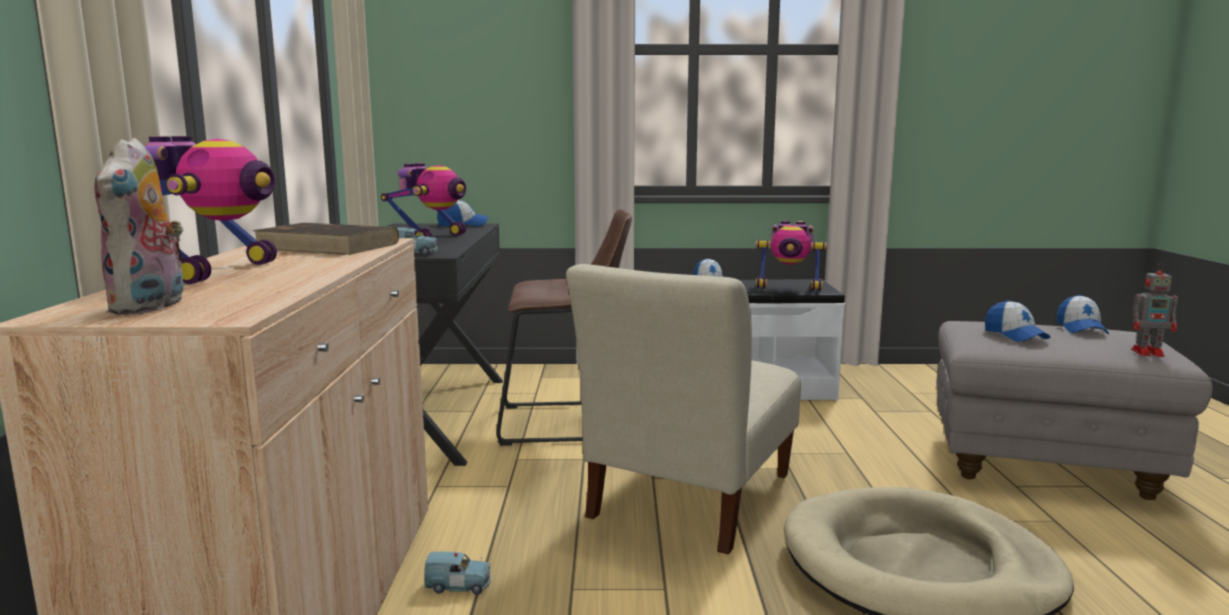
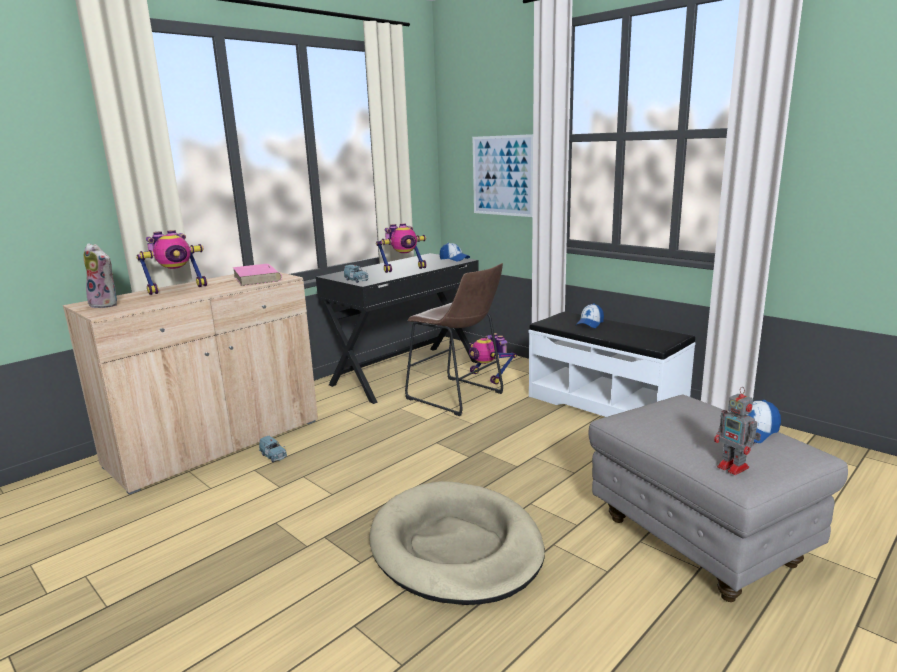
camera: 45 degrees right, 5 degrees up
plush toy [94,138,183,315] -> plush toy turned 105 degrees counterclockwise [84,243,117,308]
brown book [252,223,399,255] -> pink book [232,264,282,286]
beige chair [566,264,801,554] -> none
toy robot [755,221,827,291] -> toy robot moved to [469,333,517,385]
cap [985,300,1050,342] -> none
none -> picture [473,134,533,217]

